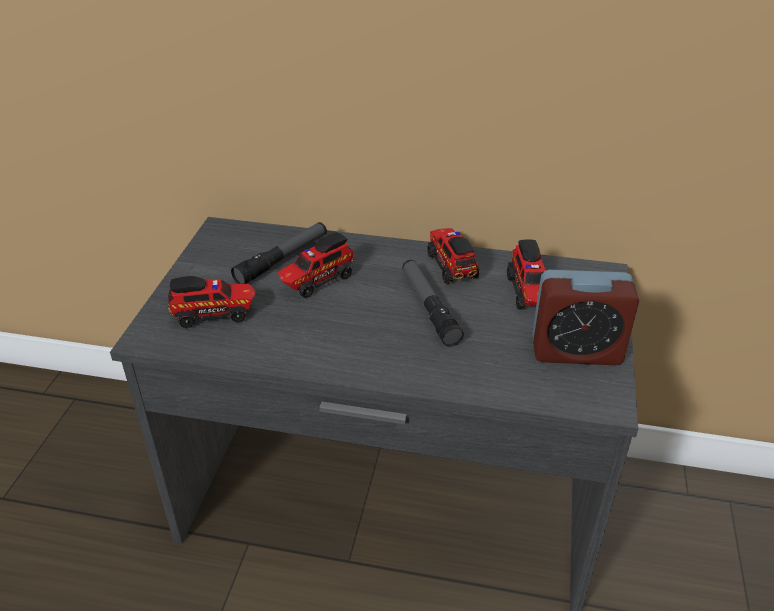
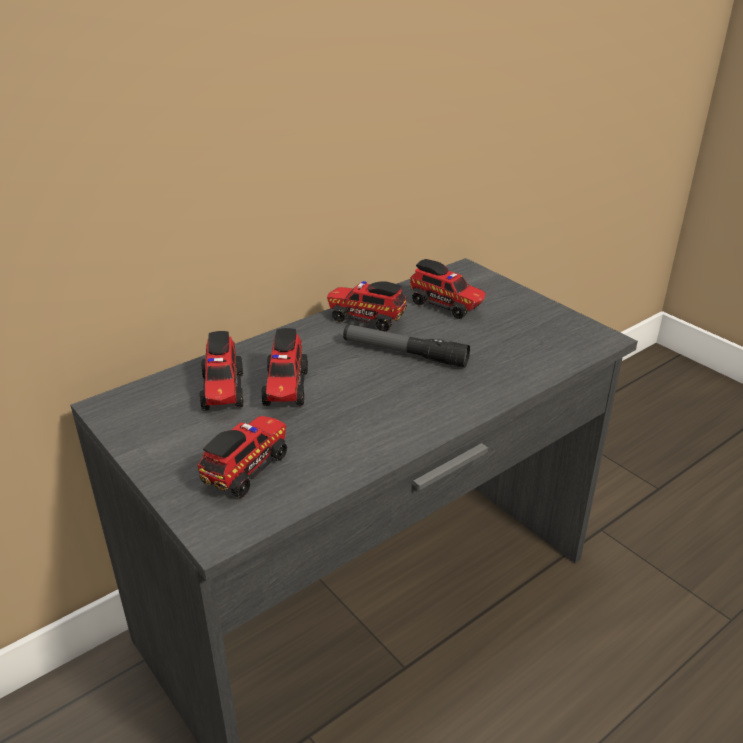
camera: 50 degrees left, 5 degrees down
flashlight [231,222,327,284] -> toy truck [200,331,243,410]
alarm clock [532,270,639,365] -> none

